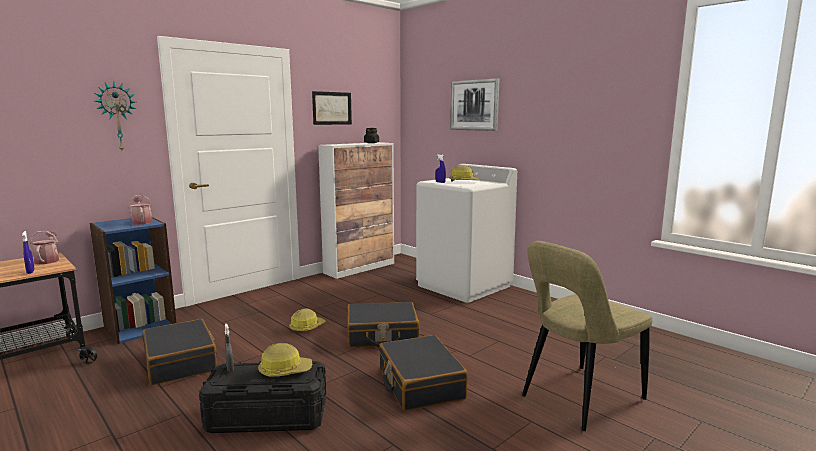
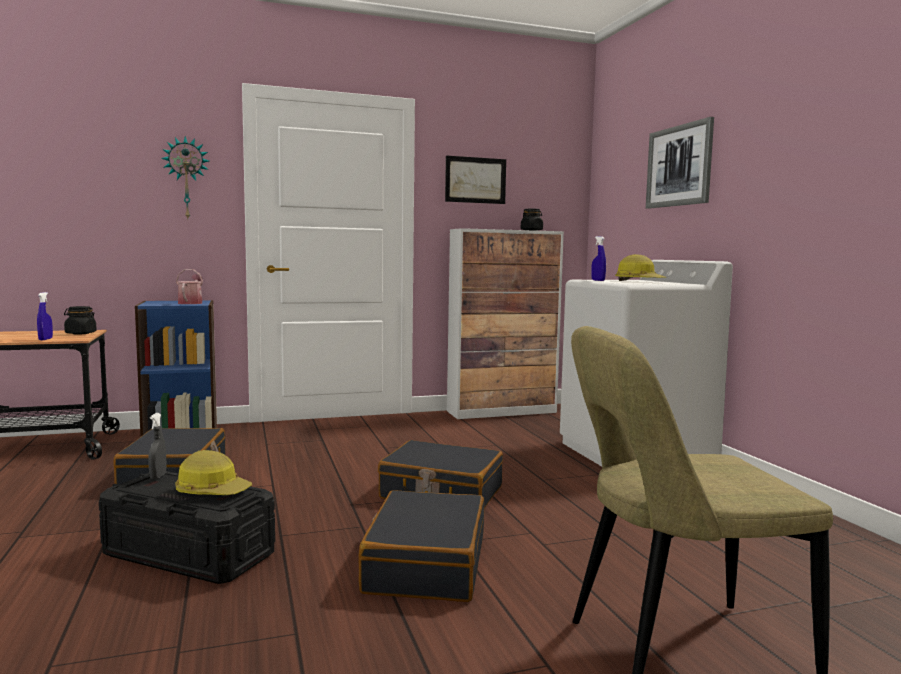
camera: 25 degrees right, 5 degrees down
watering can [29,231,59,265] -> black jar [64,306,97,335]
hard hat [289,309,325,333] -> none

